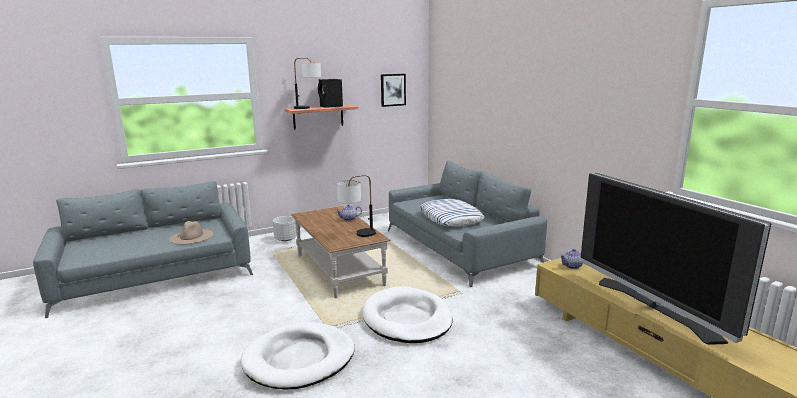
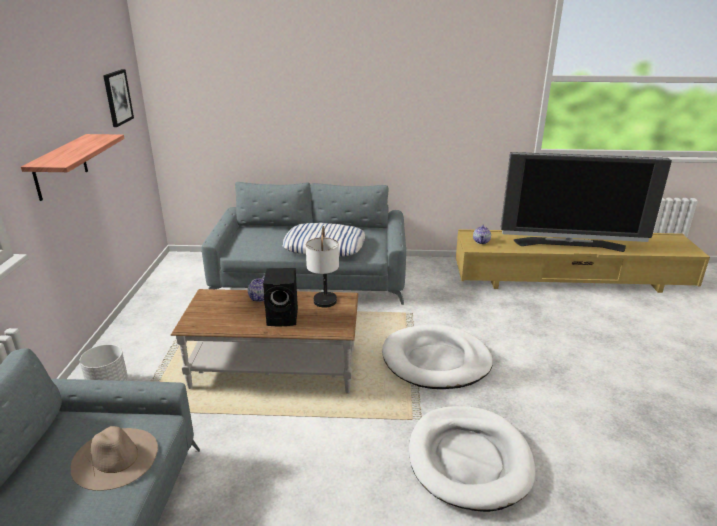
camera: 60 degrees left, 10 degrees up
table lamp [294,57,321,109] -> none
black speaker [318,79,343,108] -> black speaker moved to [263,268,298,326]

